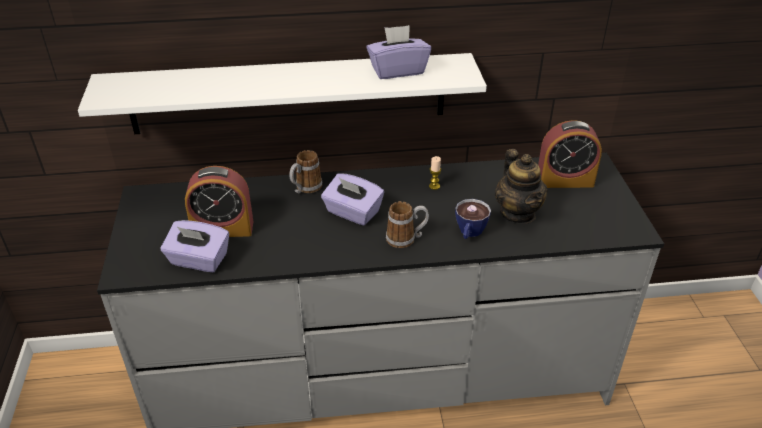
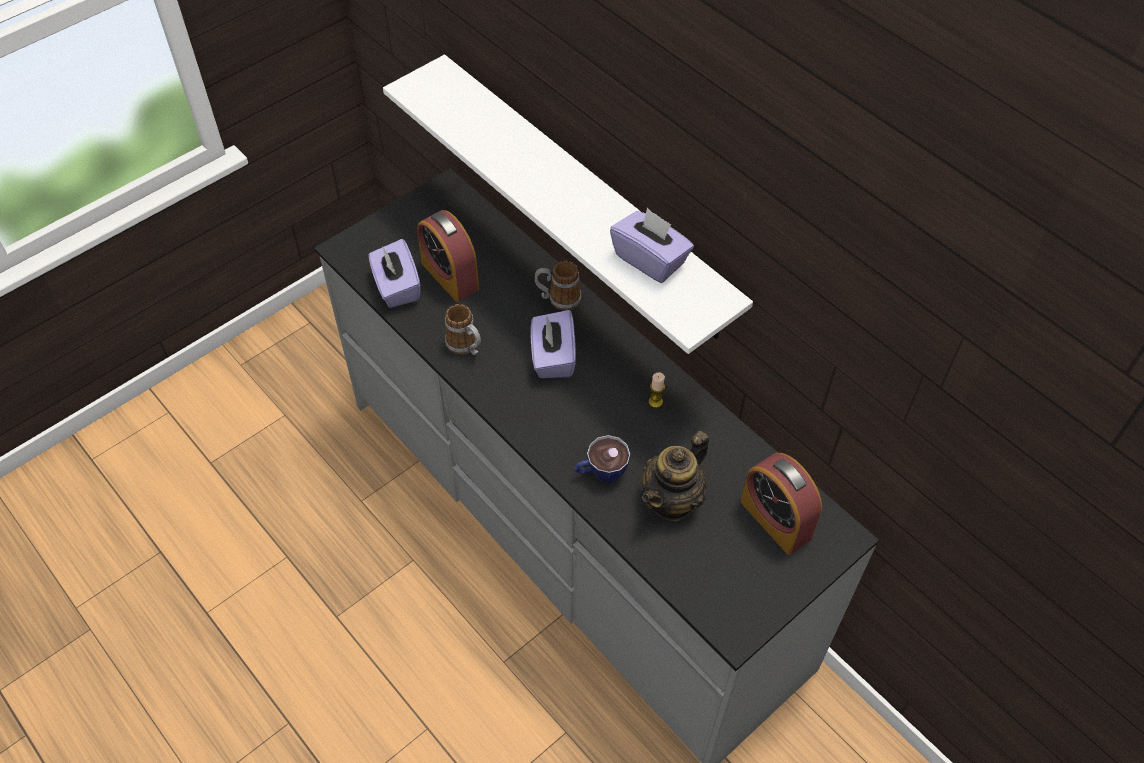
camera: 55 degrees right, 15 degrees up
mug [386,201,429,248] -> mug moved to [445,304,481,355]

